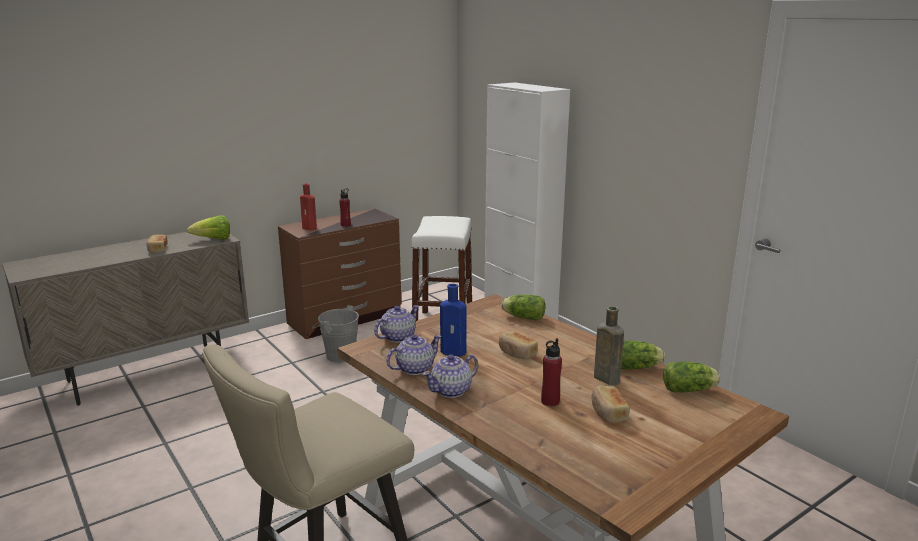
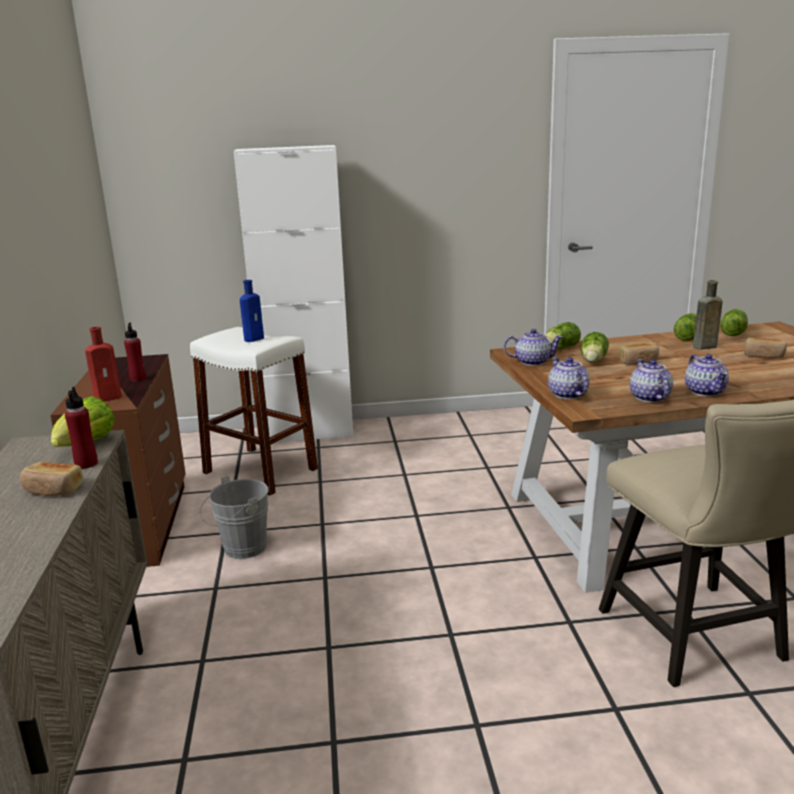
camera: 60 degrees left, 0 degrees up
blue bottle [440,284,467,356] -> blue bottle moved to [240,280,264,342]
red bottle [541,338,562,406] -> red bottle moved to [65,387,98,469]
none -> teapot [504,329,563,366]
none -> lettuce [581,332,609,363]

